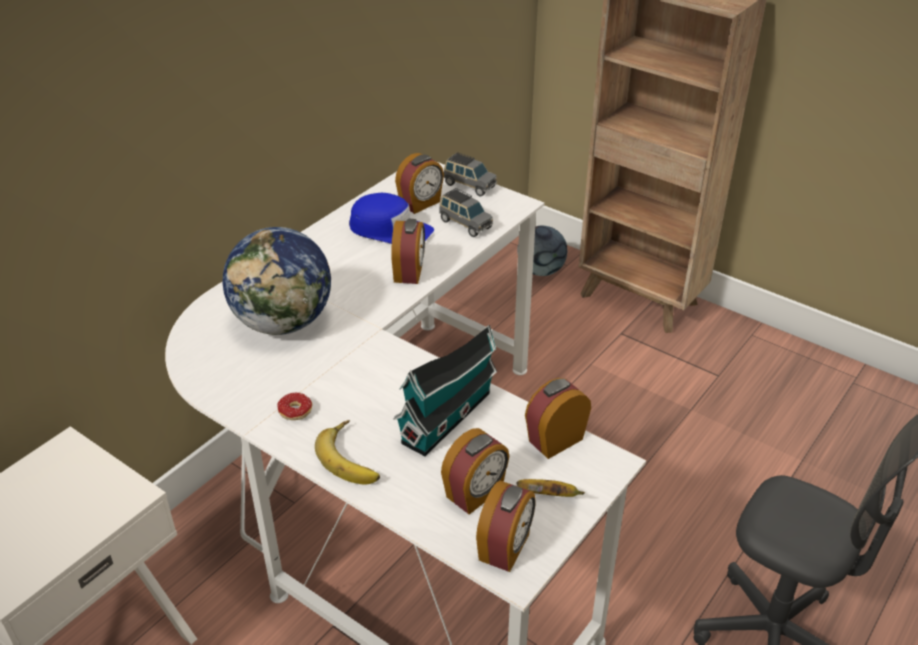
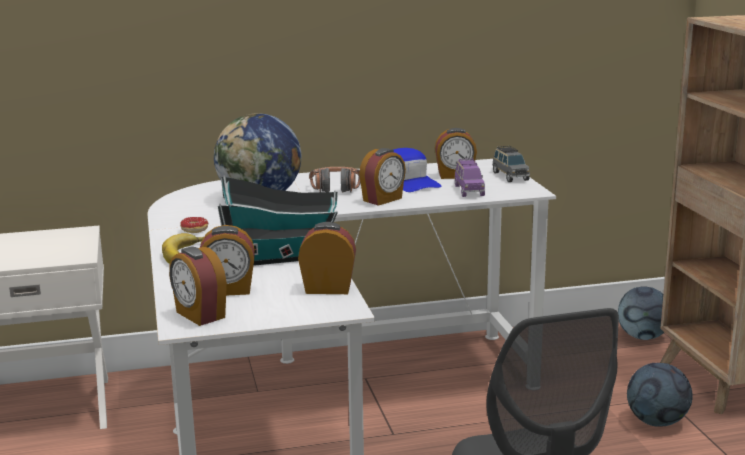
camera: 40 degrees right, 20 degrees down
grey toy car [439,188,493,237] -> purple toy car [455,159,485,197]
alarm clock [476,481,536,572] -> alarm clock turned 75 degrees clockwise [169,247,227,326]
banana [516,479,585,497] -> none
none -> headphones [309,167,361,193]
none -> football [627,363,693,427]

